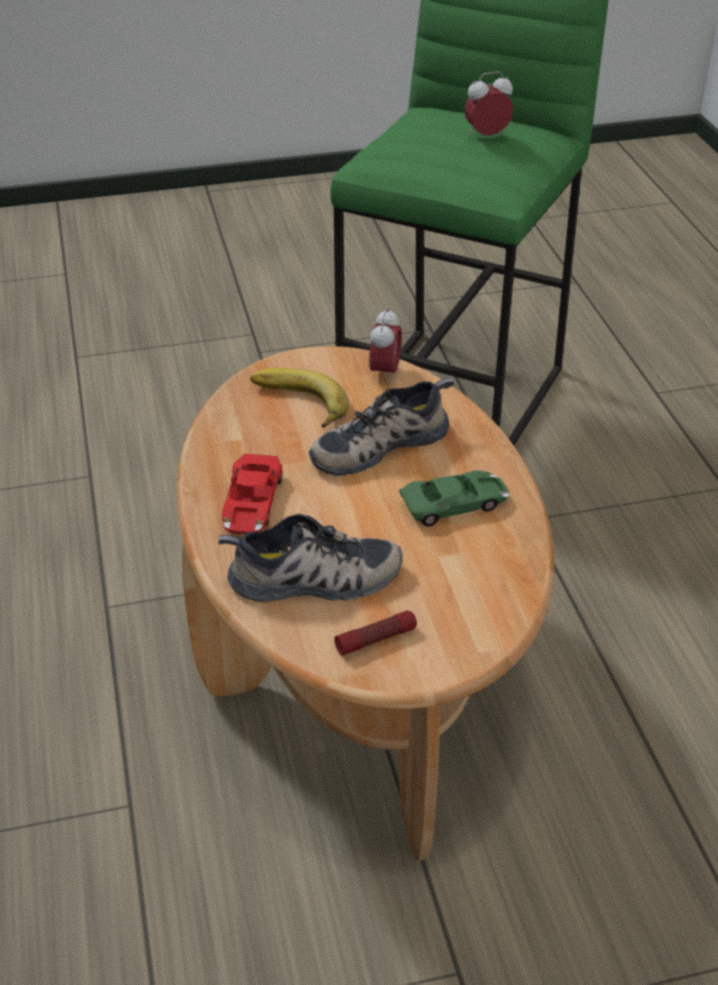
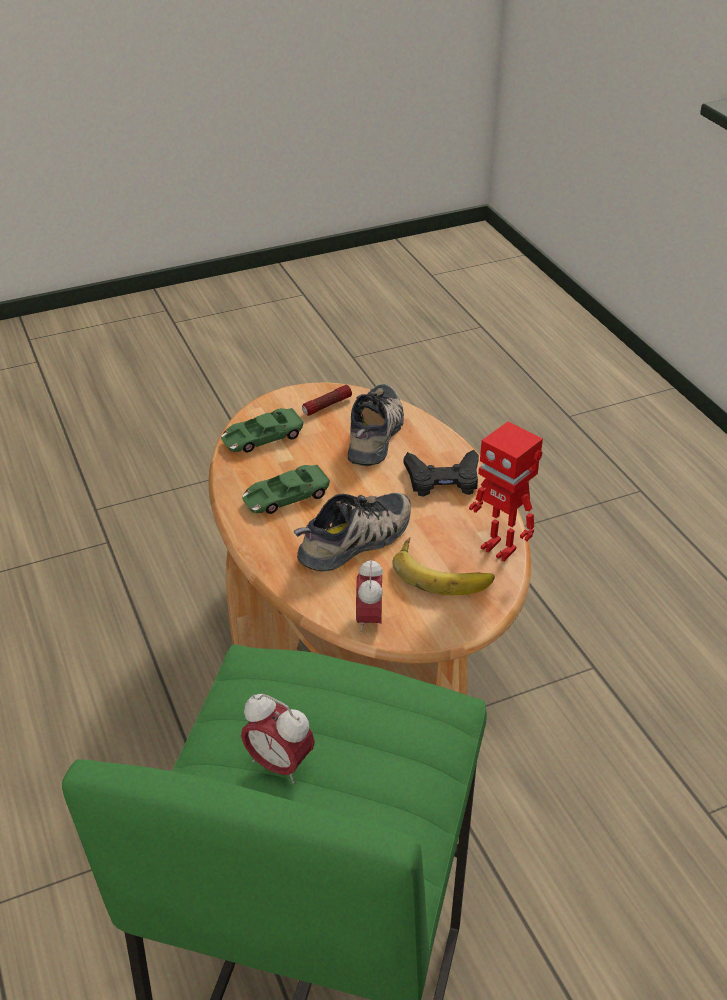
camera: 170 degrees right, 0 degrees up
shoe [218,514,403,602] -> shoe turned 120 degrees clockwise [348,384,404,466]
red toy car [222,454,282,534] -> black game controller [404,450,479,497]
alarm clock [464,71,513,136] -> alarm clock turned 60 degrees clockwise [241,694,315,784]
none -> green toy car [221,408,303,453]
none -> toy robot [469,422,543,562]

